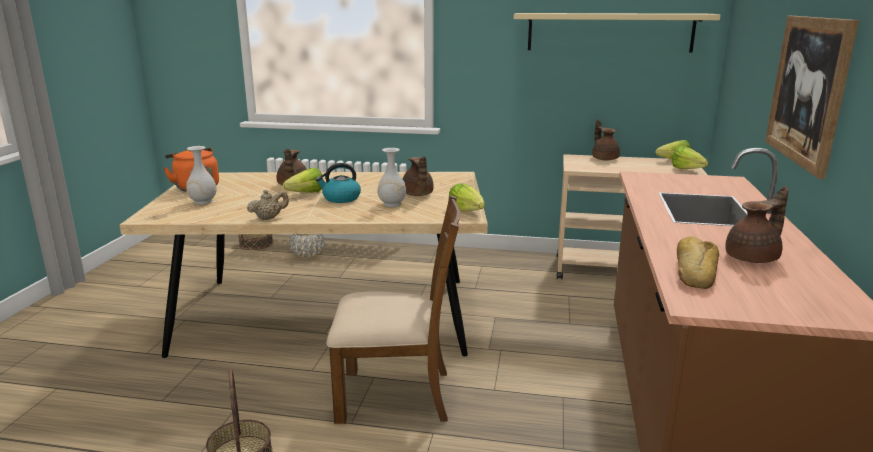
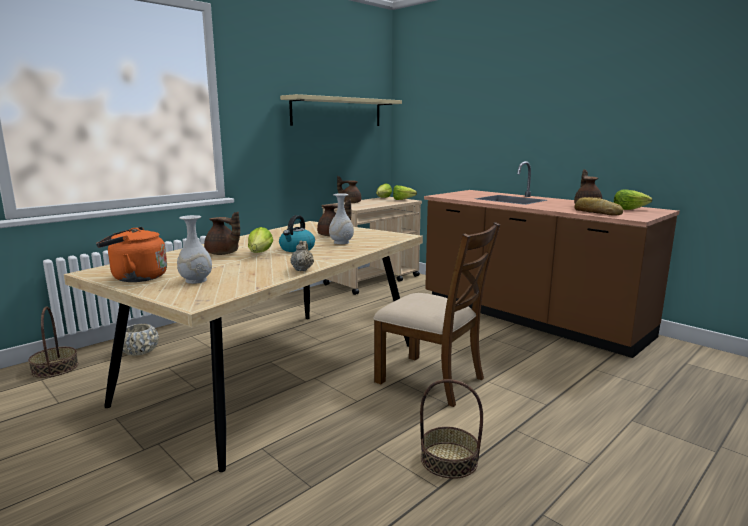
camera: 55 degrees left, 5 degrees down
brown chair [326,195,461,424] -> brown chair turned 90 degrees clockwise [373,222,500,407]
lettuce [448,183,485,212] -> lettuce moved to [614,190,652,210]
picture [765,16,859,179] -> none

